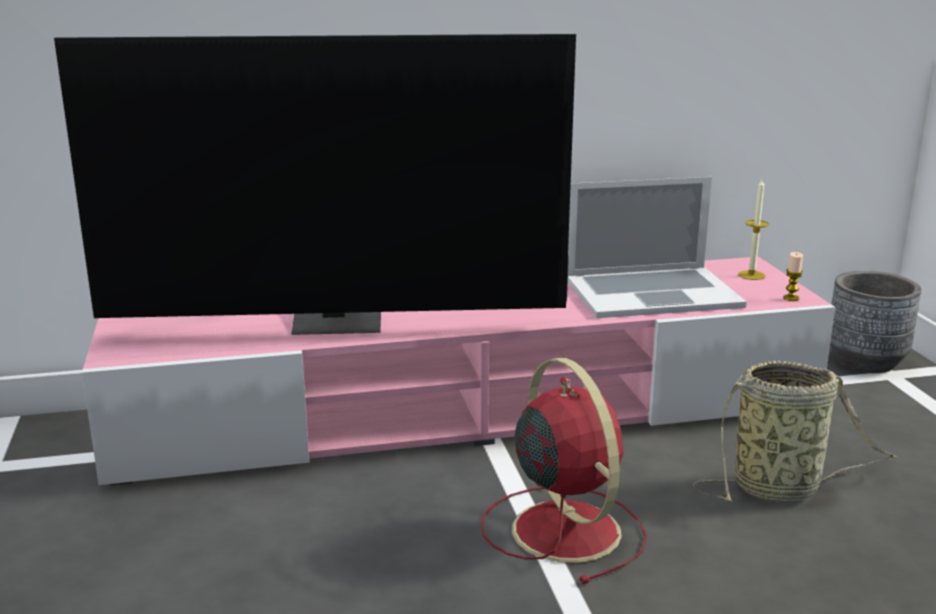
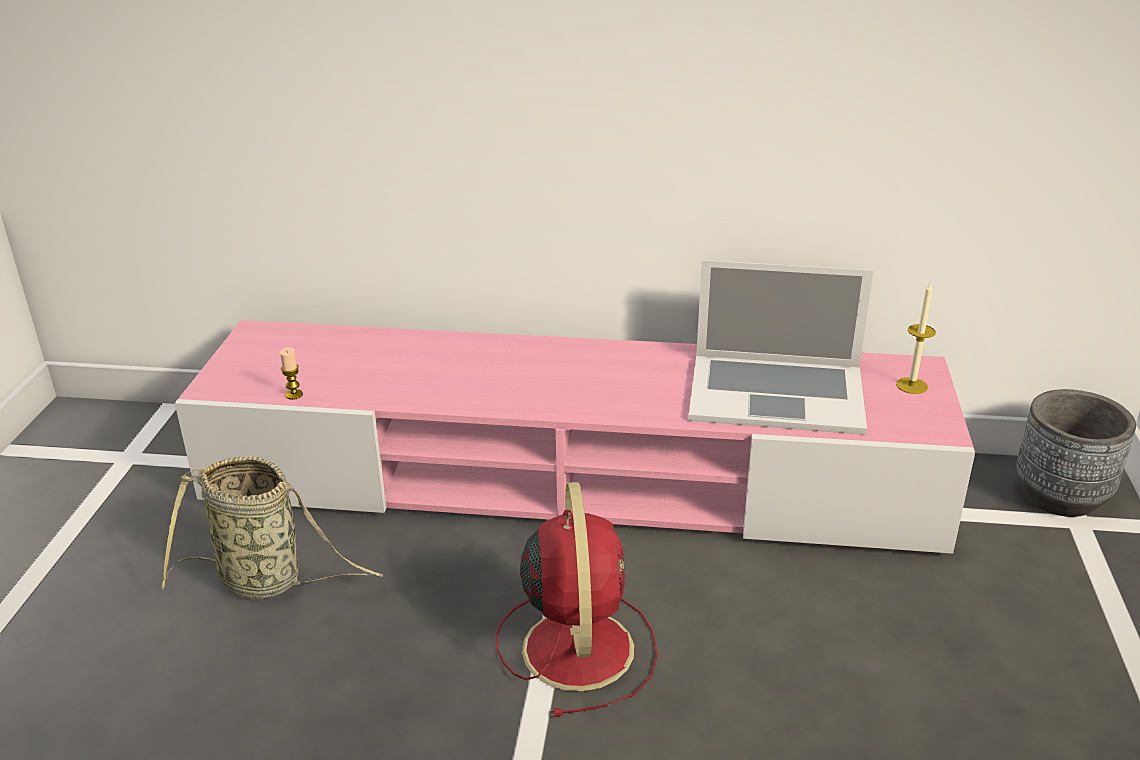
camera: 20 degrees right, 10 degrees up
television [54,34,576,335] -> none
basket [692,361,898,502] -> basket moved to [161,456,383,600]
candle [783,252,803,301] -> candle moved to [280,347,303,400]

